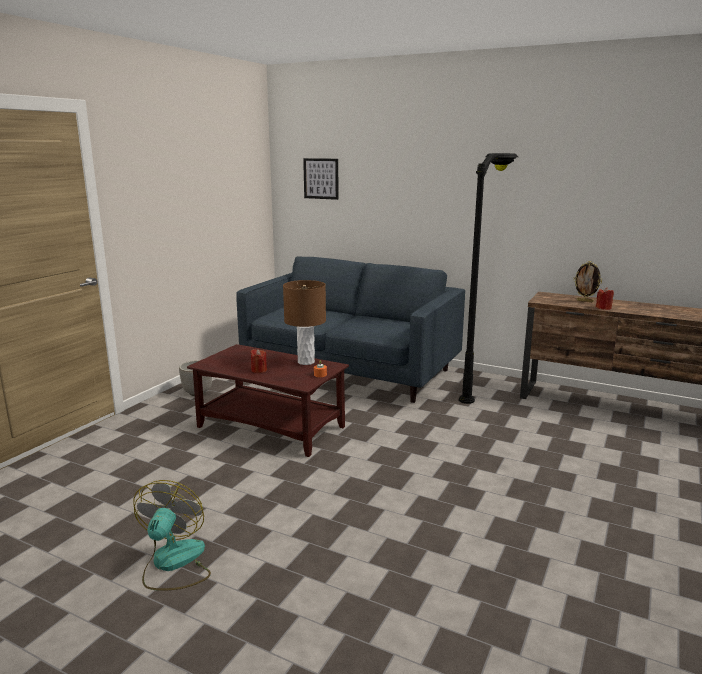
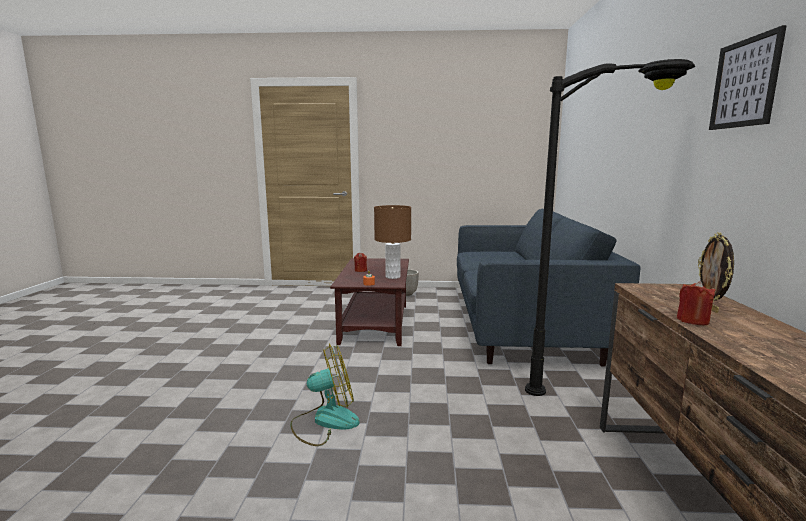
camera: 65 degrees right, 5 degrees down
fan [133,480,211,591] -> fan moved to [290,343,360,446]
picture [303,158,339,200] -> picture moved to [709,25,787,130]

